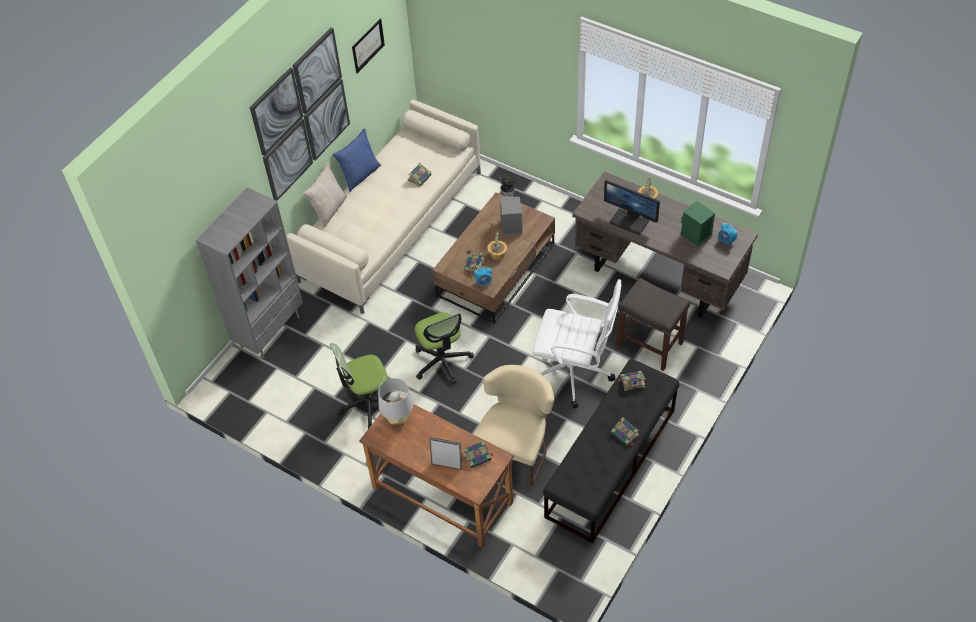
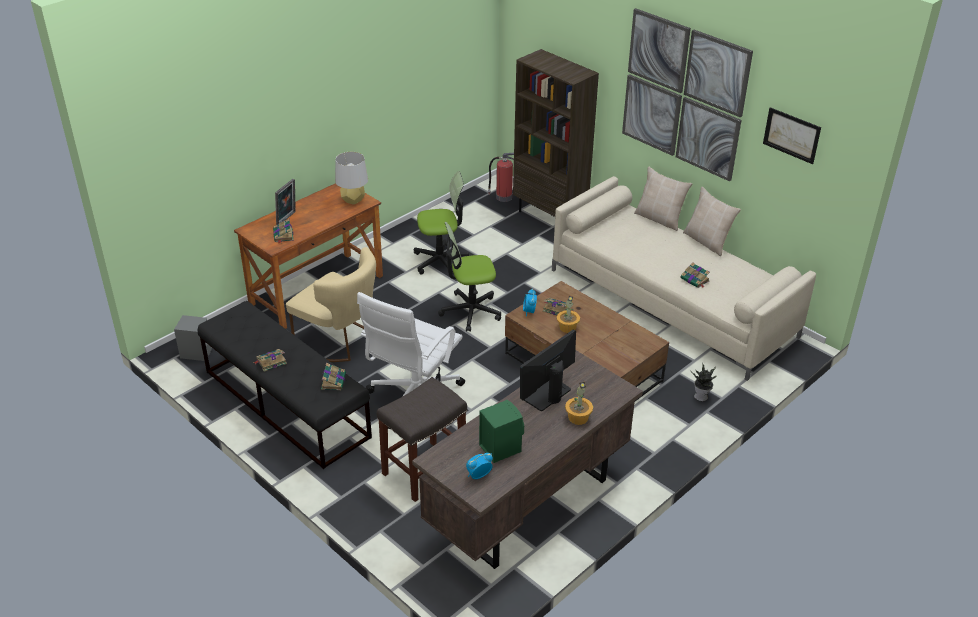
camera: 100 degrees right, 15 degrees down
grey bookcase [196,187,303,359] -> brown bookcase [513,49,599,217]
office chair [330,343,390,429] -> office chair turned 90 degrees clockwise [414,171,471,275]
blue pillow [332,129,381,192] -> beige pillow [683,187,741,256]
grey speaker [500,197,522,236] -> grey speaker moved to [174,315,212,361]
none -> fire extinguisher [488,153,514,202]

